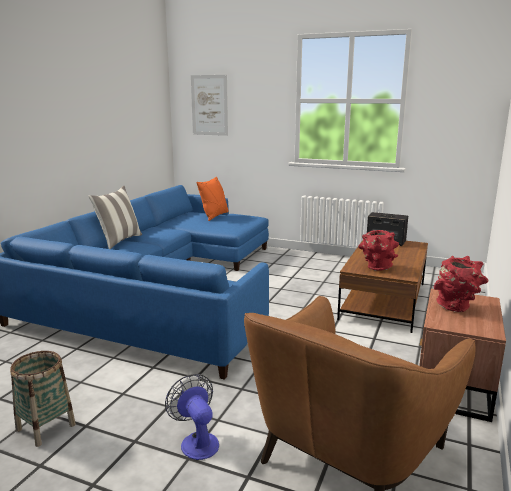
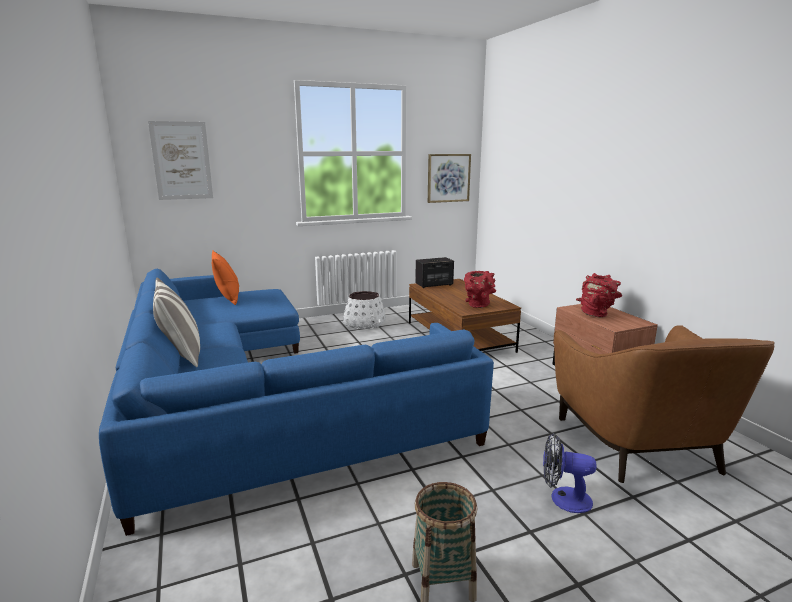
camera: 45 degrees left, 0 degrees up
none -> white planter [343,291,386,329]
none -> picture [428,154,471,203]

